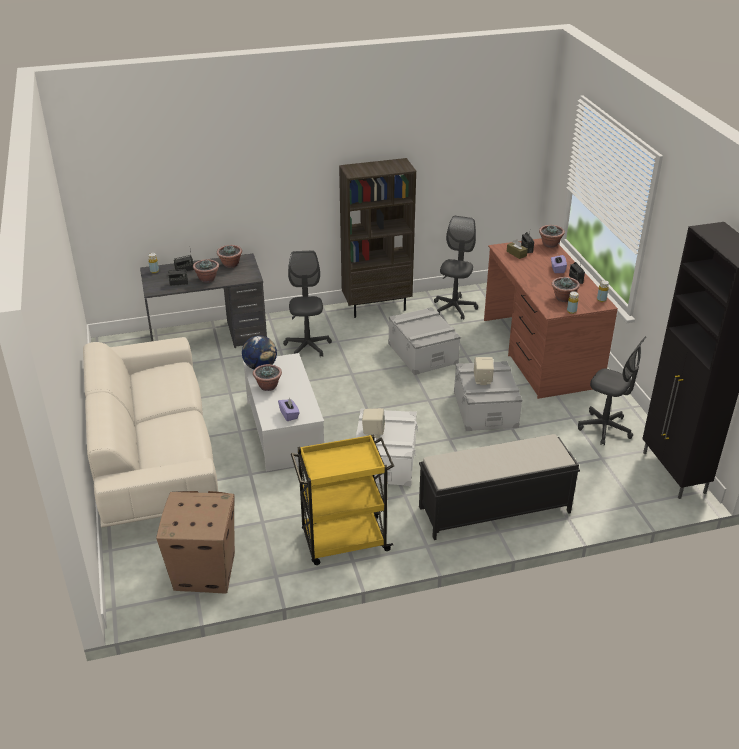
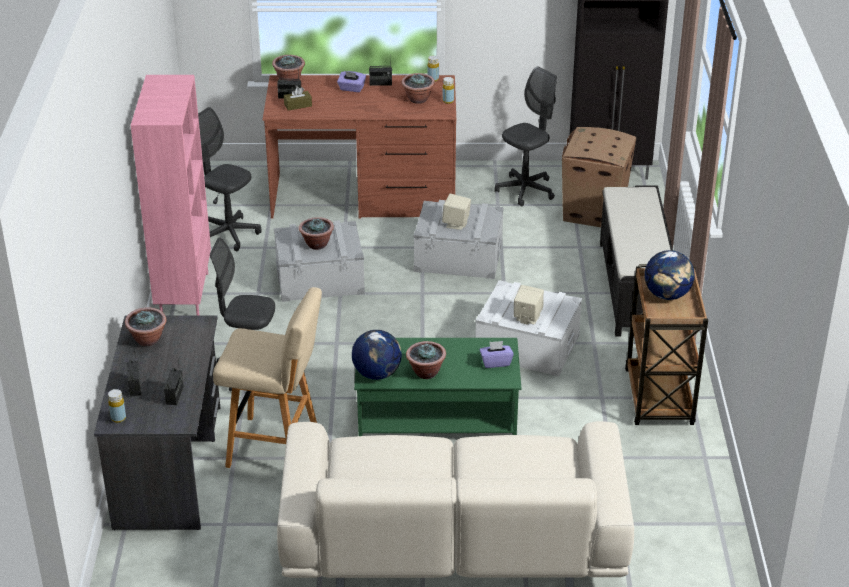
camera: 75 degrees left, 0 degrees up
cardboard box [156,491,235,594] -> cardboard box moved to [562,127,636,227]
potted plant [193,259,219,283] -> potted plant moved to [299,217,334,250]
white coffee table [243,353,324,472] -> green coffee table [354,338,521,436]
yellow cart [291,434,394,565] -> brown cart [625,264,708,425]
brown bookcase [339,158,416,318] -> pink bookcase [130,75,211,316]
none -> beige stool [213,287,322,468]
none -> globe [644,250,695,300]

